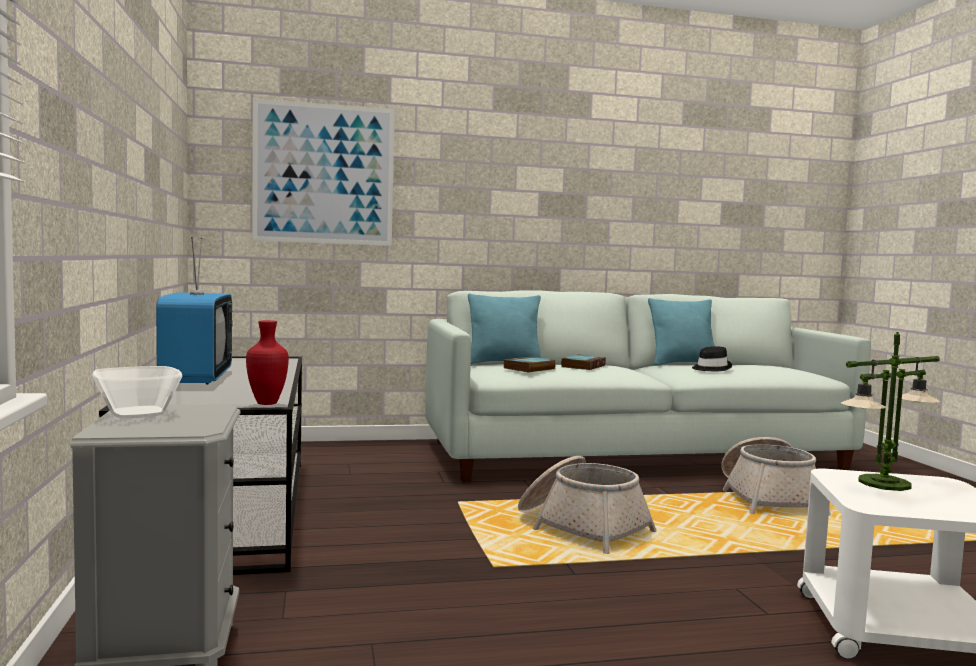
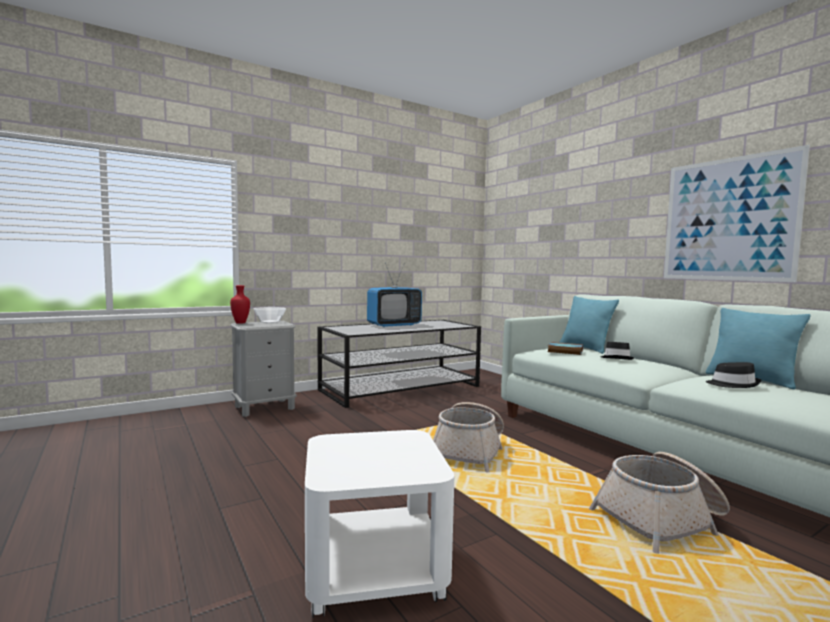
camera: 70 degrees right, 0 degrees up
red vase [246,320,289,405] -> red vase moved to [230,285,250,324]
picture [252,98,395,246] -> picture moved to [664,145,810,282]
book [561,354,606,370] -> black hat [600,342,634,360]
table lamp [841,332,940,491] -> none

